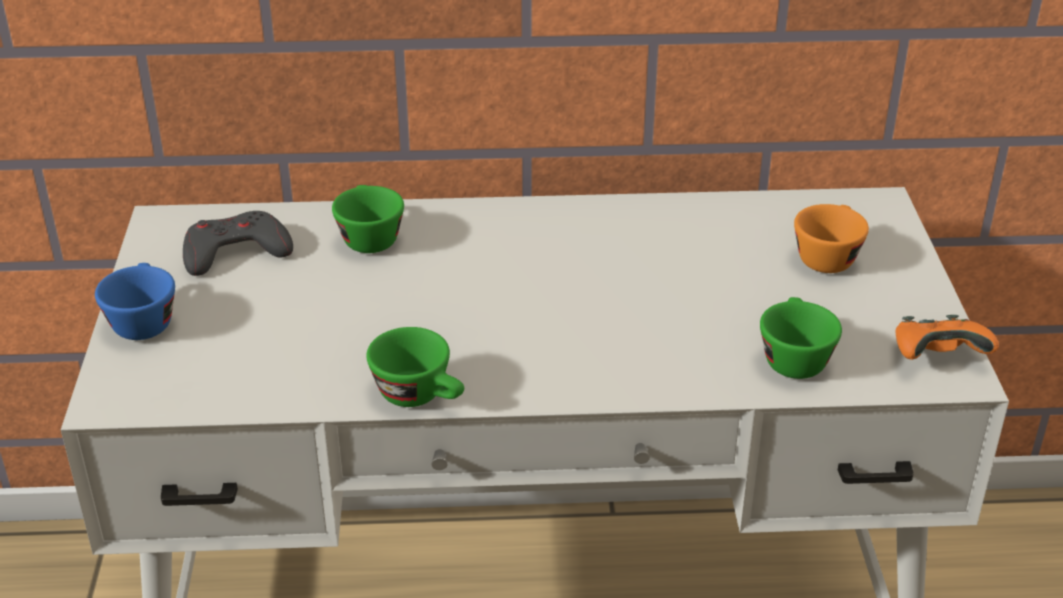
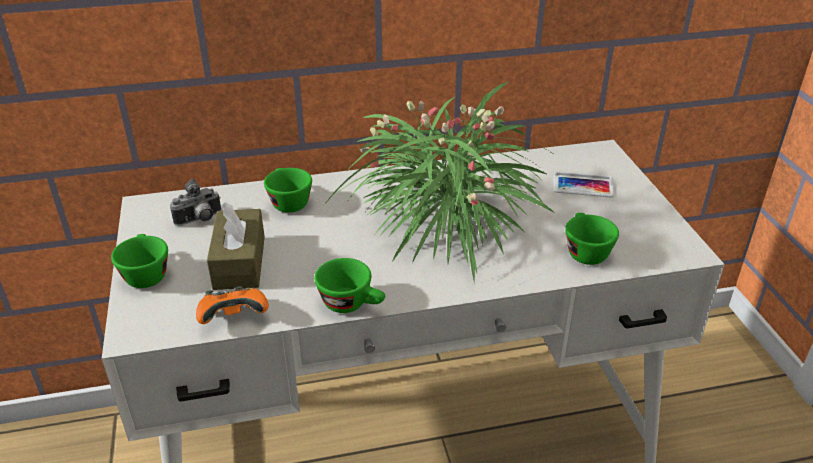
camera: 10 degrees left, 0 degrees up
blue cup [95,263,175,340] -> green cup [111,234,168,288]
grey game controller [183,211,293,276] -> camera [170,178,221,226]
orange cup [794,204,869,273] -> phone [553,172,615,198]
orange game controller [895,315,999,360] -> orange game controller moved to [196,286,269,324]
none -> brown tissue box [207,202,265,290]
none -> potted plant [324,82,555,280]

